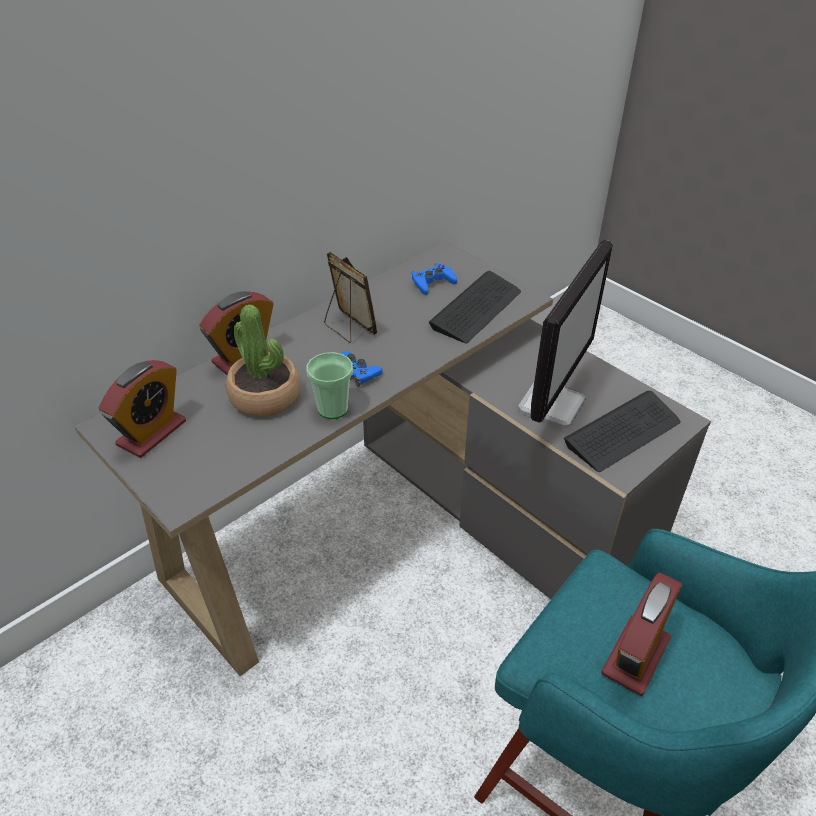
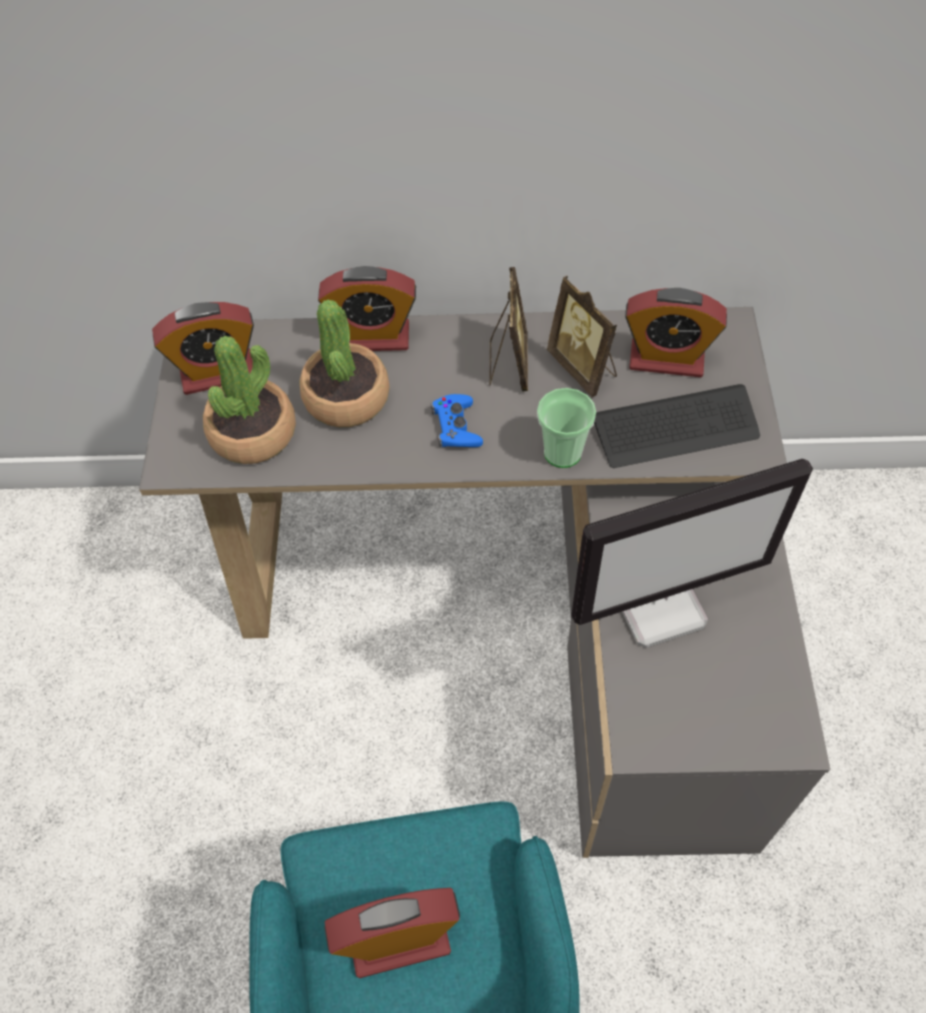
camera: 45 degrees right, 15 degrees up
cup [306,352,353,419] -> cup moved to [537,388,596,468]
blue game controller [412,263,457,295] -> alarm clock [625,288,727,377]
keyboard [564,391,681,472] -> none
none -> potted plant [203,336,296,464]
none -> picture frame [547,276,617,397]

